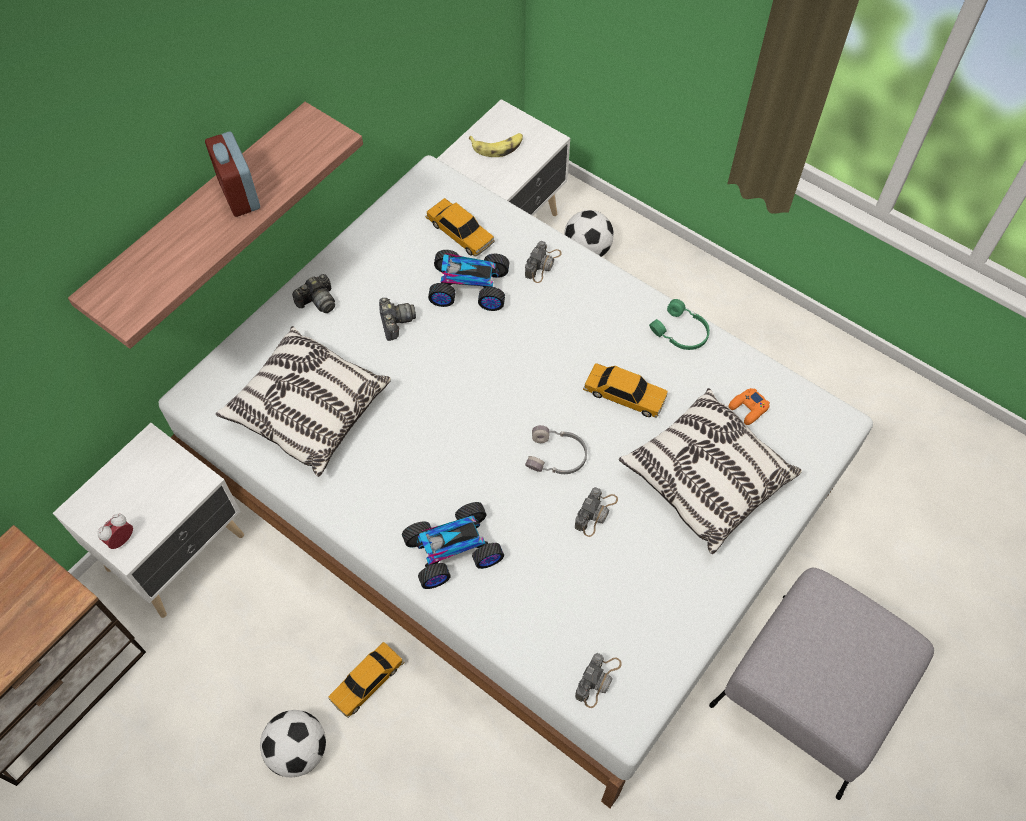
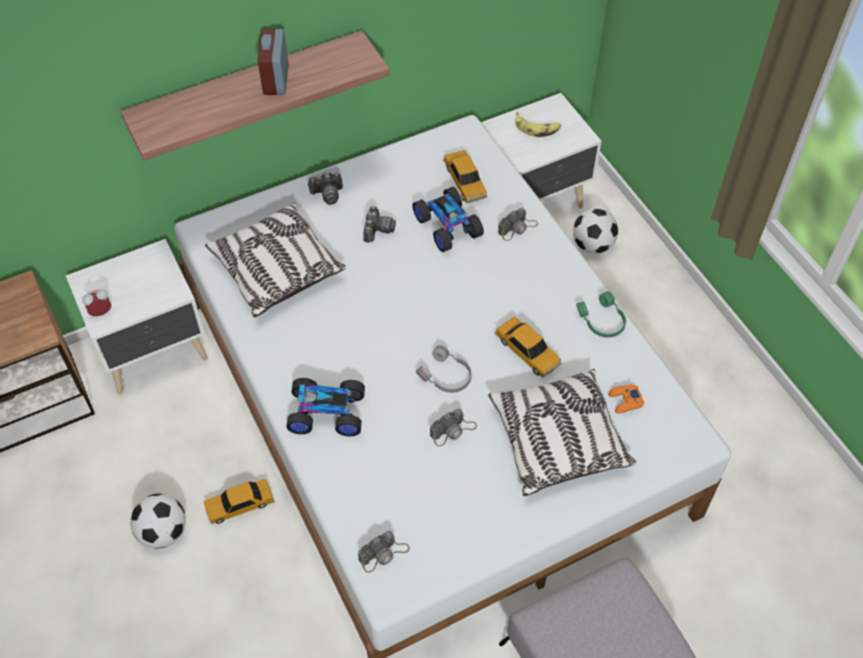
camera: 25 degrees right, 5 degrees down
toy car [428,250,509,311] -> toy car turned 150 degrees counterclockwise [413,187,484,252]

